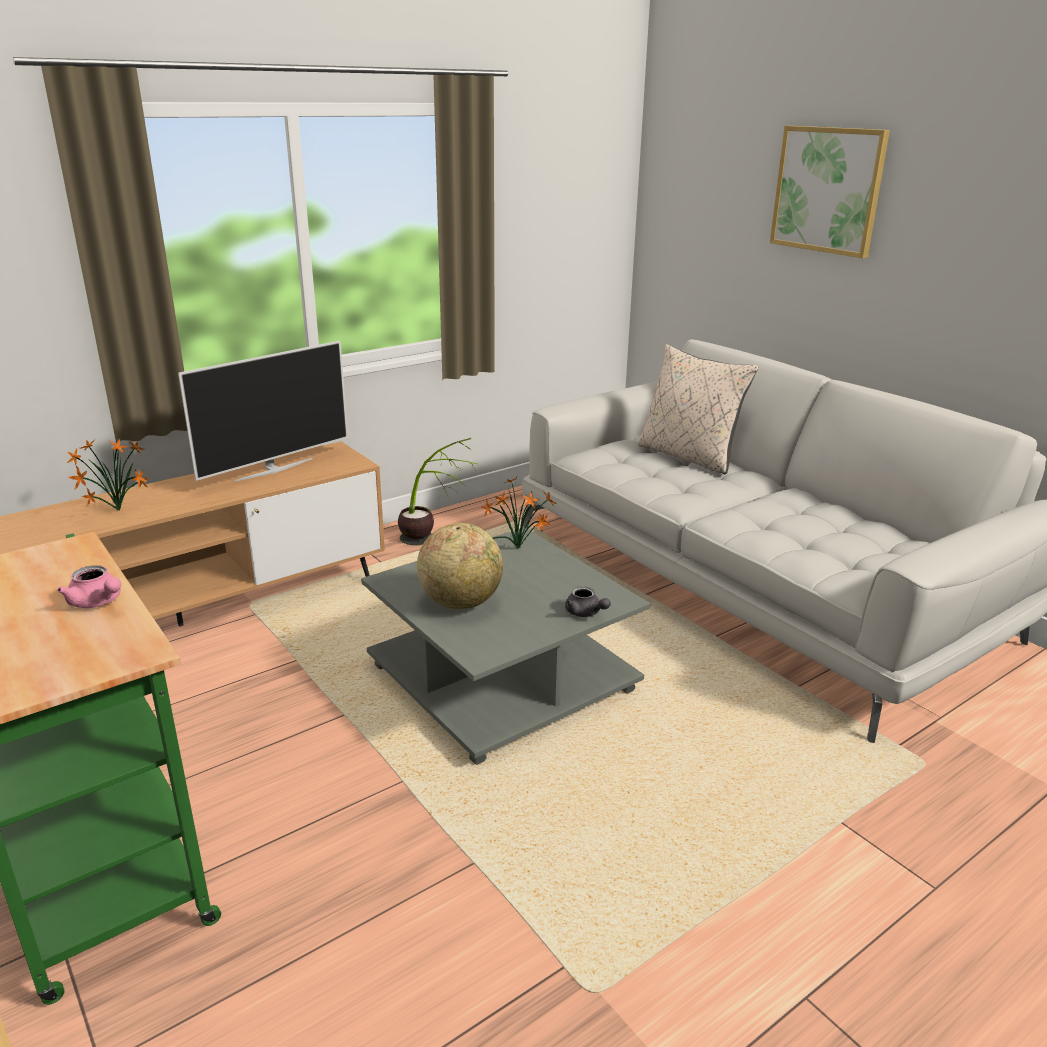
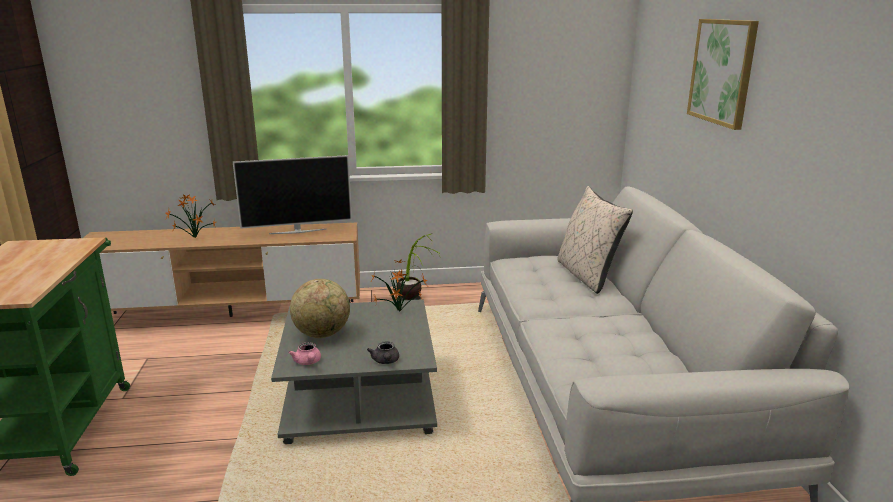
camera: 30 degrees right, 5 degrees down
pink teapot [57,565,121,608] -> pink teapot moved to [289,342,321,365]

